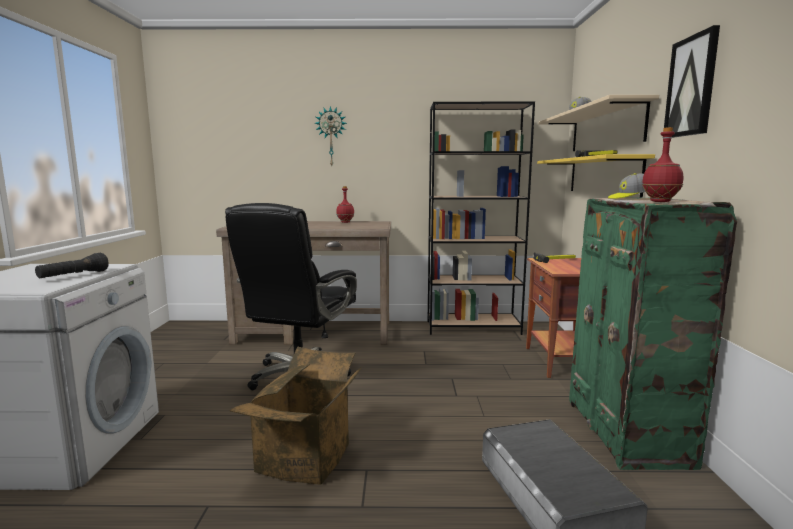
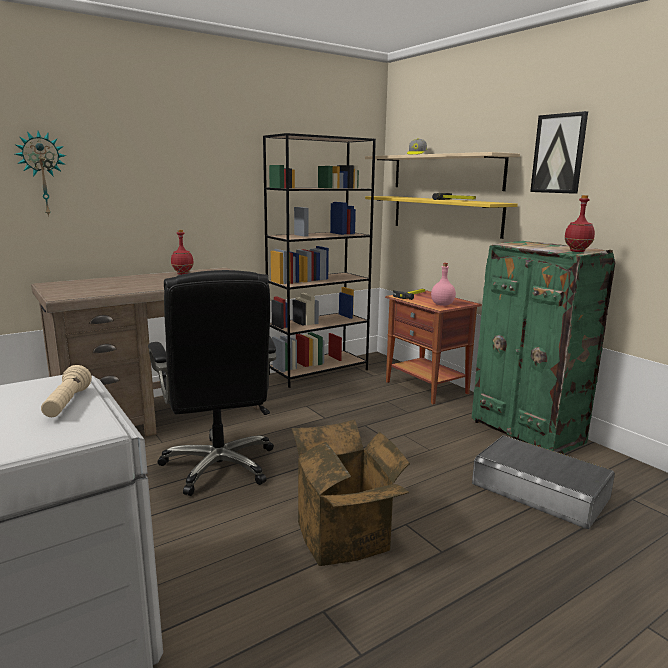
camera: 35 degrees left, 5 degrees up
black flashlight [35,253,109,278] -> beige flashlight [41,365,92,417]
wall clock [315,106,347,166] -> wall clock moved to [15,131,66,217]
cap [608,173,646,199] -> none
none -> pink bottle [431,263,456,306]

